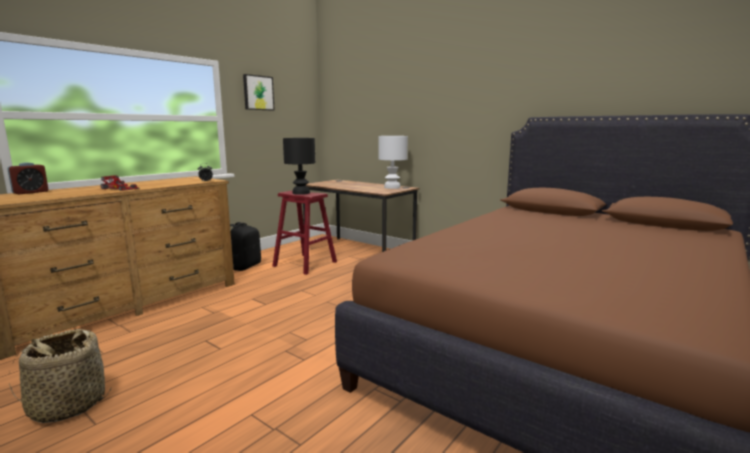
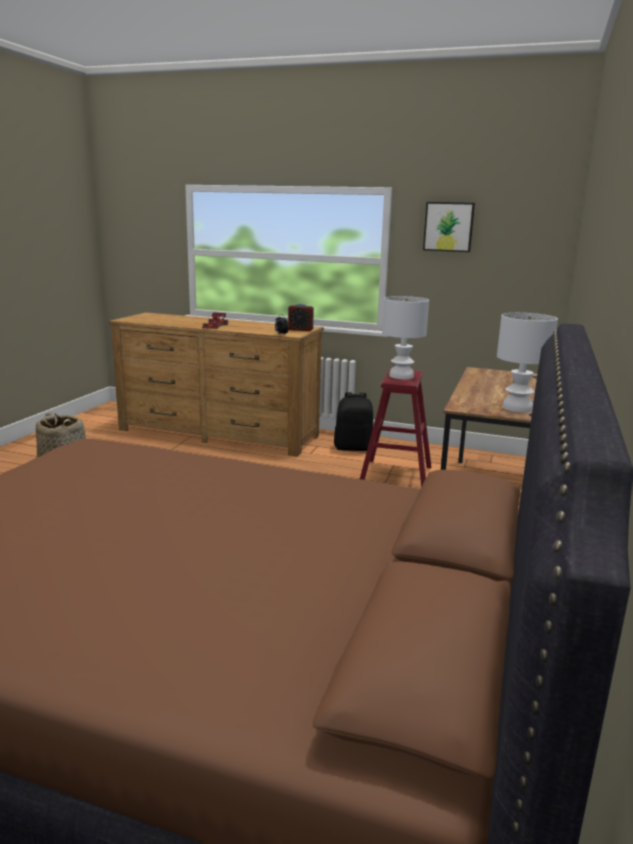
camera: 70 degrees right, 5 degrees up
alarm clock [7,162,49,195] -> alarm clock moved to [288,303,314,331]
black table lamp [283,138,315,195] -> white table lamp [382,296,429,379]

